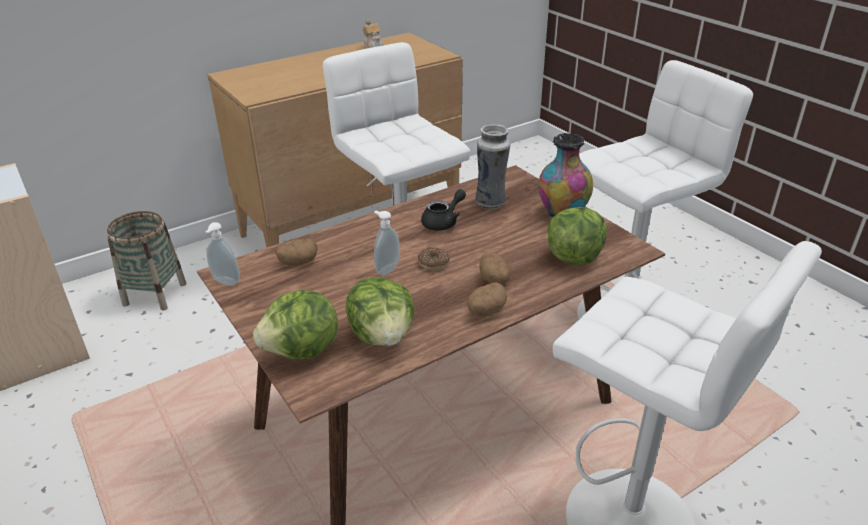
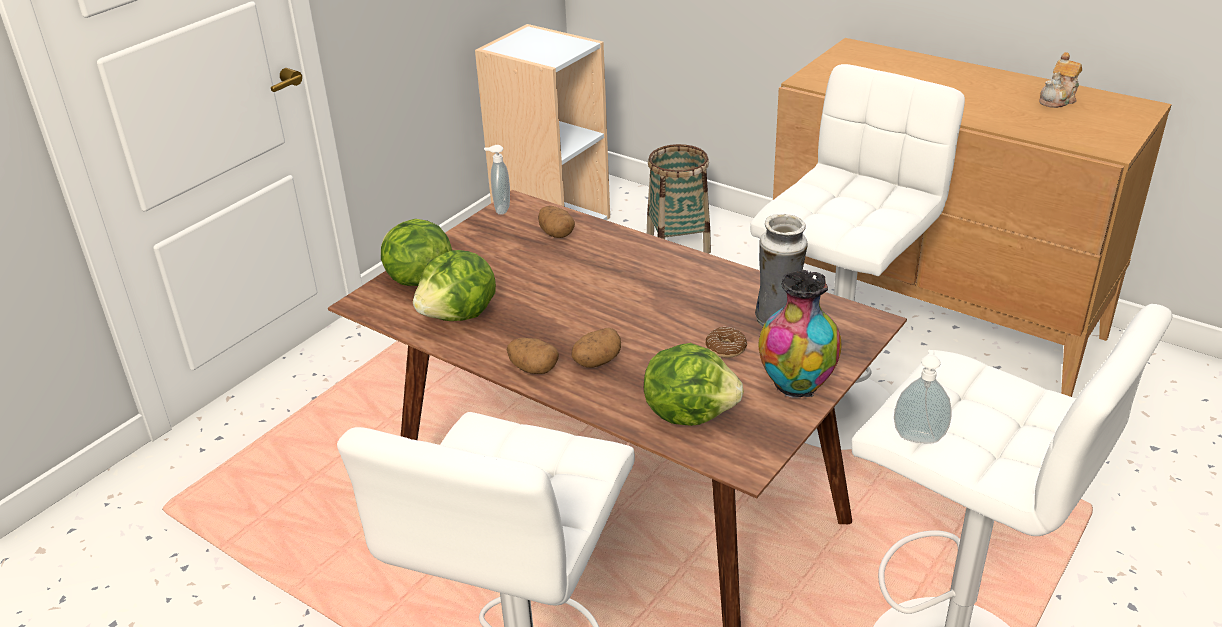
camera: 70 degrees right, 0 degrees up
soap dispenser [374,211,400,275] -> soap dispenser moved to [894,350,952,443]
donut [418,247,450,270] -> donut moved to [706,327,747,358]
black teapot [421,189,466,231] -> none

